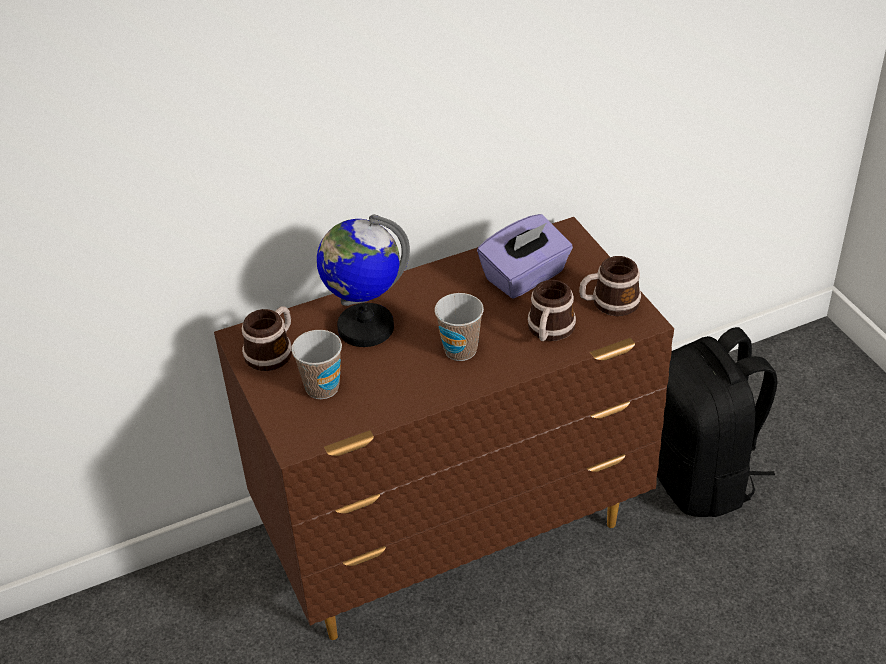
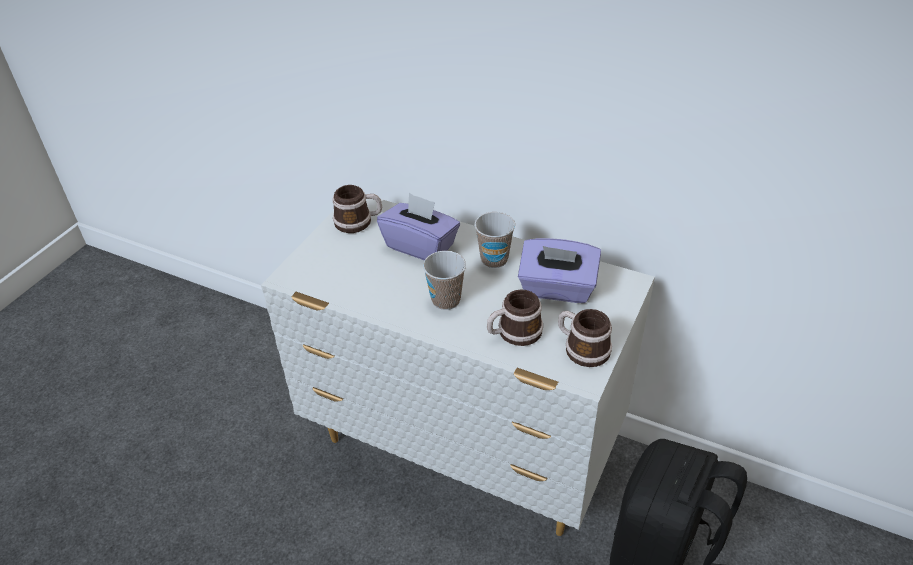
camera: 50 degrees right, 0 degrees up
brown dresser [214,217,674,640] -> white dresser [261,199,655,536]
cup [291,330,342,399] -> cup moved to [474,212,515,268]
globe [317,214,410,347] -> purple tissue box [377,193,460,261]

